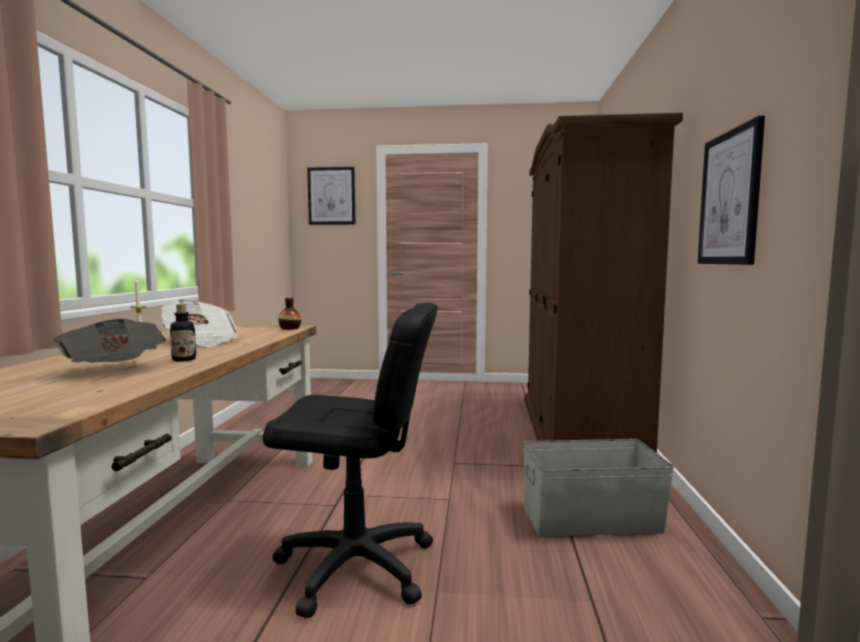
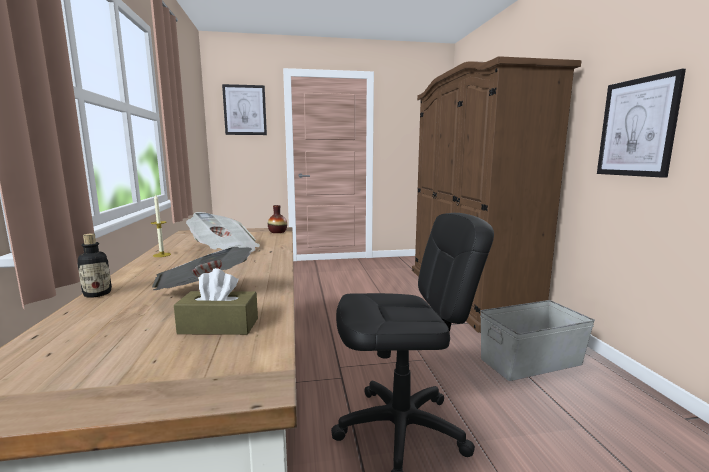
camera: 15 degrees left, 5 degrees up
bottle [170,304,196,362] -> bottle moved to [77,233,112,298]
none -> brown tissue box [174,268,258,335]

